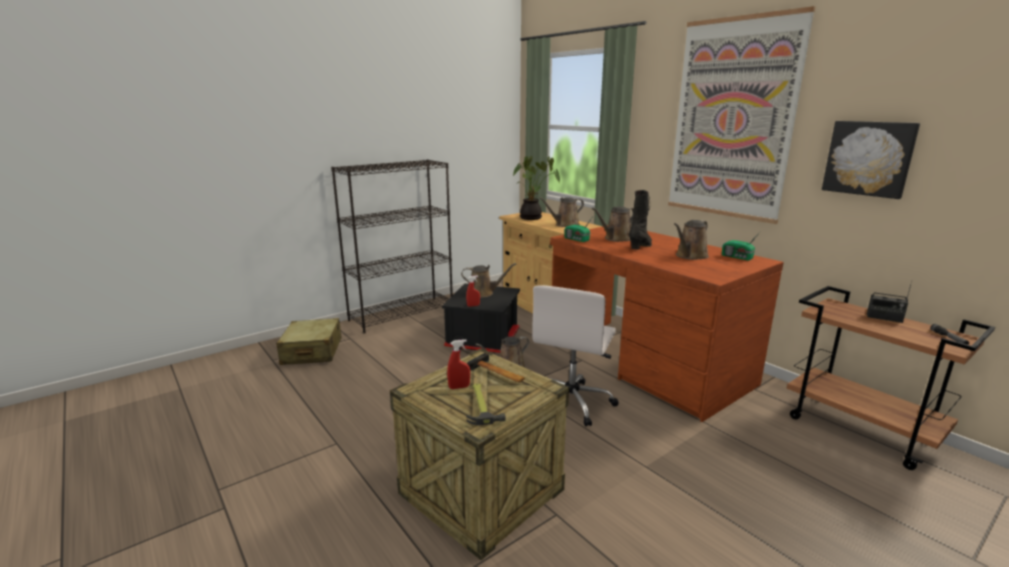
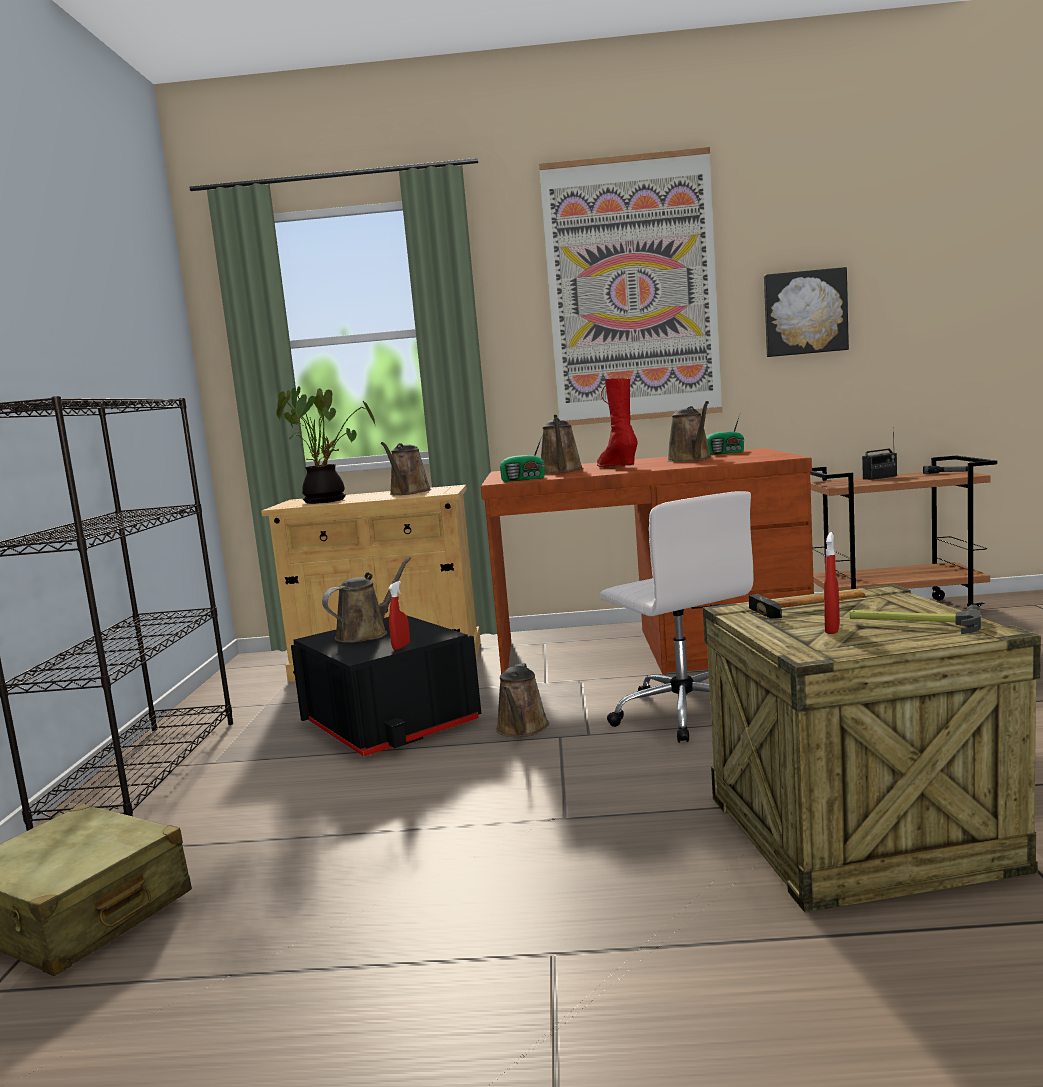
camera: 50 degrees left, 10 degrees down
black boot [629,190,652,249] -> red boot [597,378,638,468]

